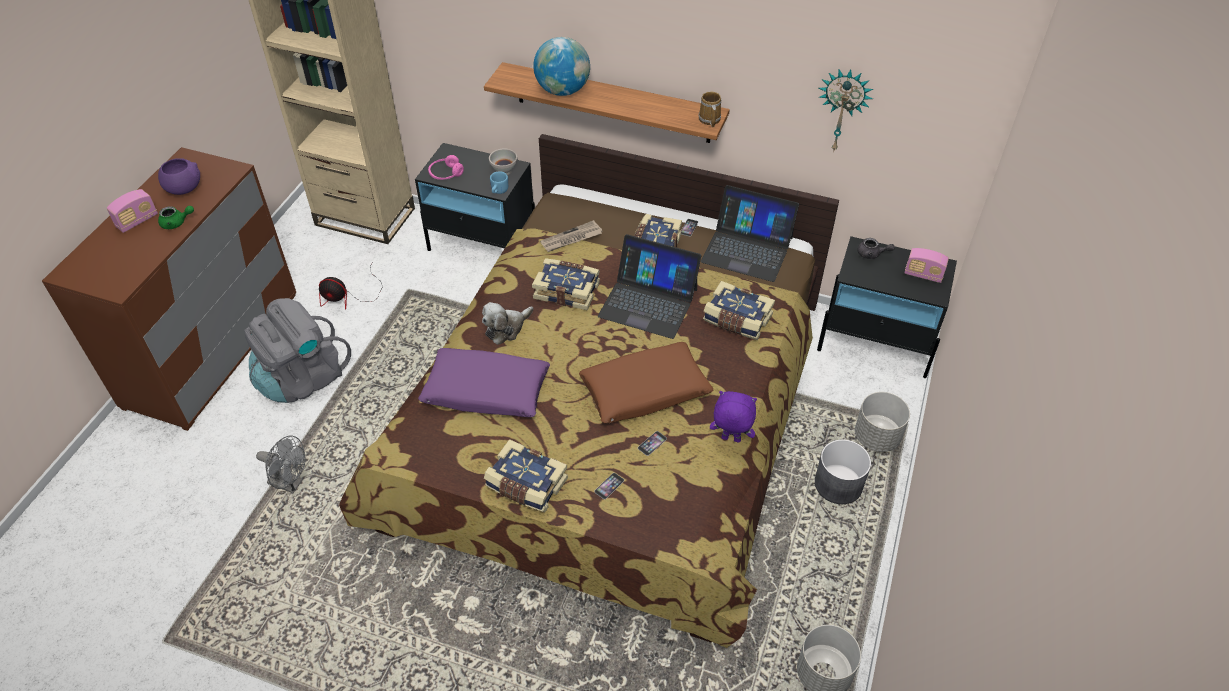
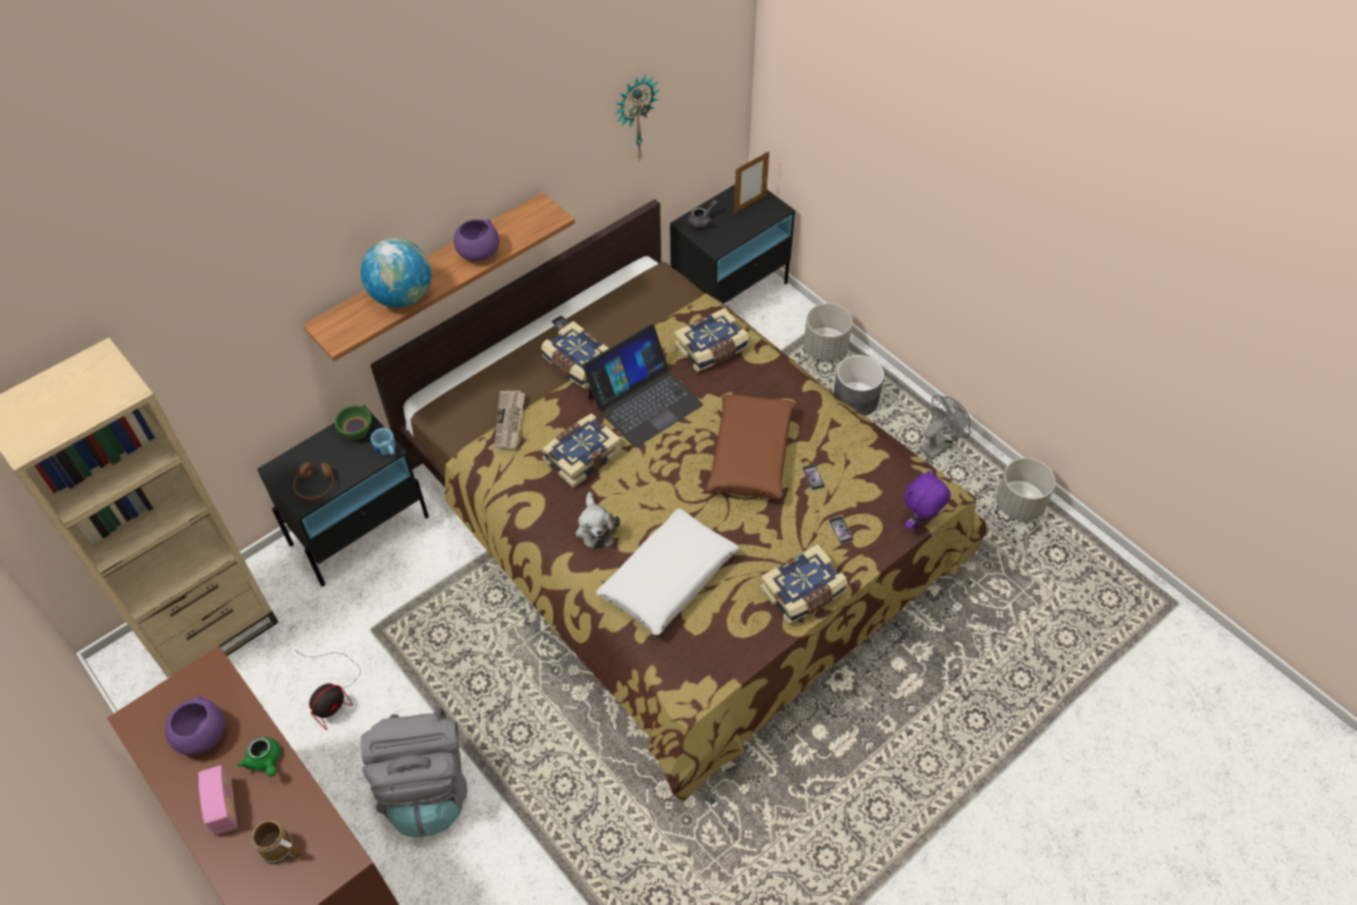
camera: 60 degrees left, 5 degrees up
green teapot [158,206,194,229] -> green teapot turned 120 degrees clockwise [237,737,281,777]
grey fan [256,436,306,493] -> grey fan moved to [919,395,971,460]
purple pillow [418,348,550,417] -> white pillow [596,508,739,635]
pink headphones [428,155,464,180] -> brown headphones [293,462,334,501]
white bowl [489,149,518,175] -> green bowl [335,406,372,440]
mug [698,92,721,127] -> mug moved to [252,820,300,864]
laptop [701,185,799,282] -> none
purple plush toy [710,391,757,443] -> purple plush toy moved to [904,469,951,530]
radio [905,248,949,283] -> picture frame [734,151,769,214]
none -> purple bowl [454,219,499,261]

